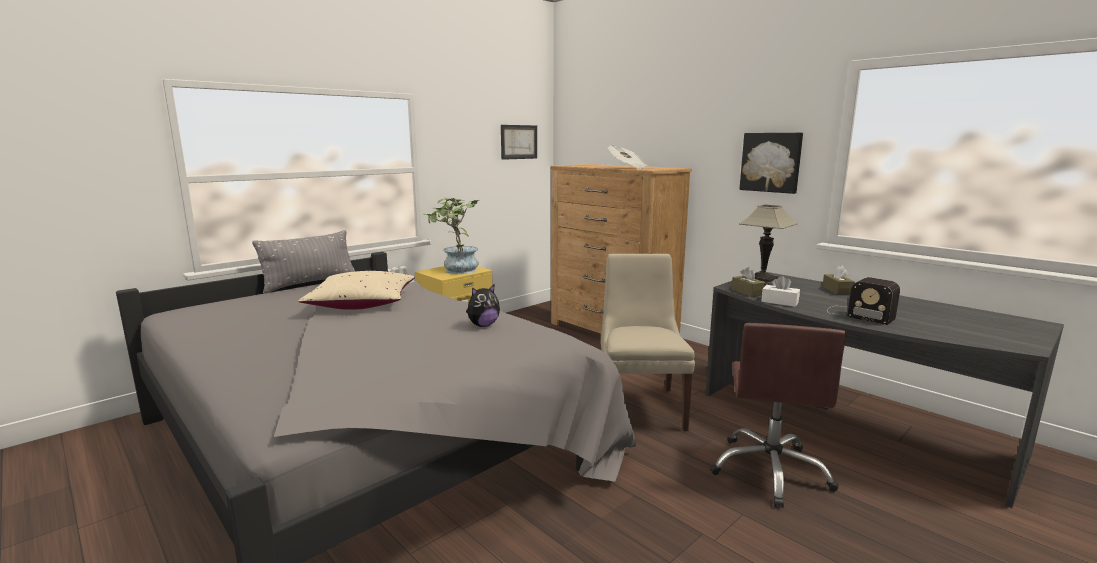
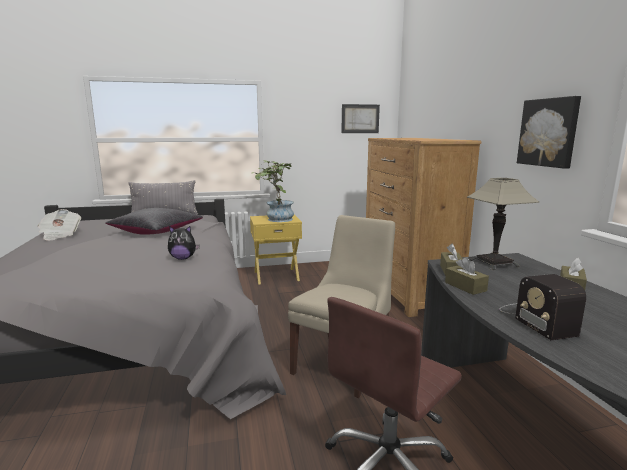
camera: 30 degrees right, 0 degrees up
beige pillow [298,271,415,310] -> black pillow [105,208,203,235]
newspaper [608,144,648,169] -> newspaper moved to [37,209,81,241]
white tissue box [761,276,800,307] -> brown tissue box [445,257,489,295]

